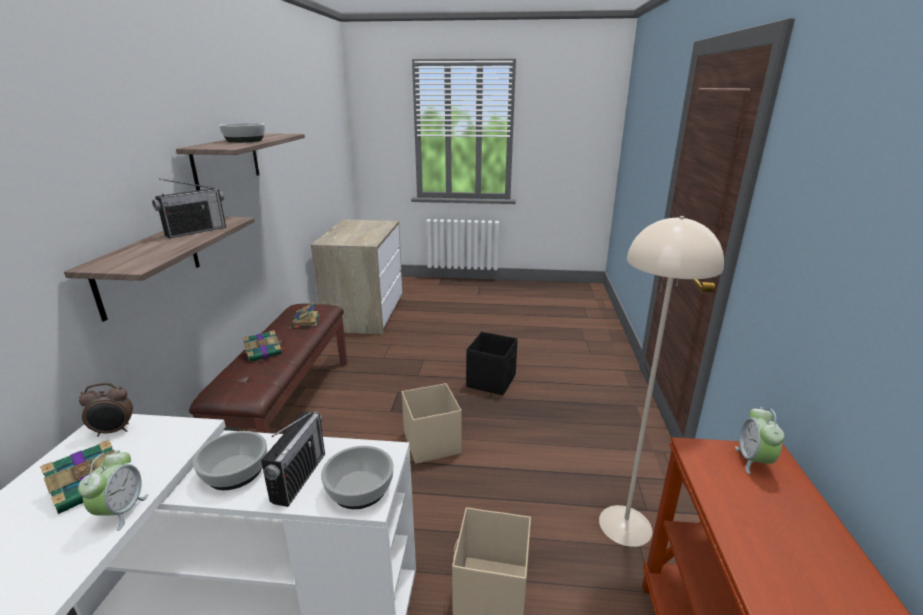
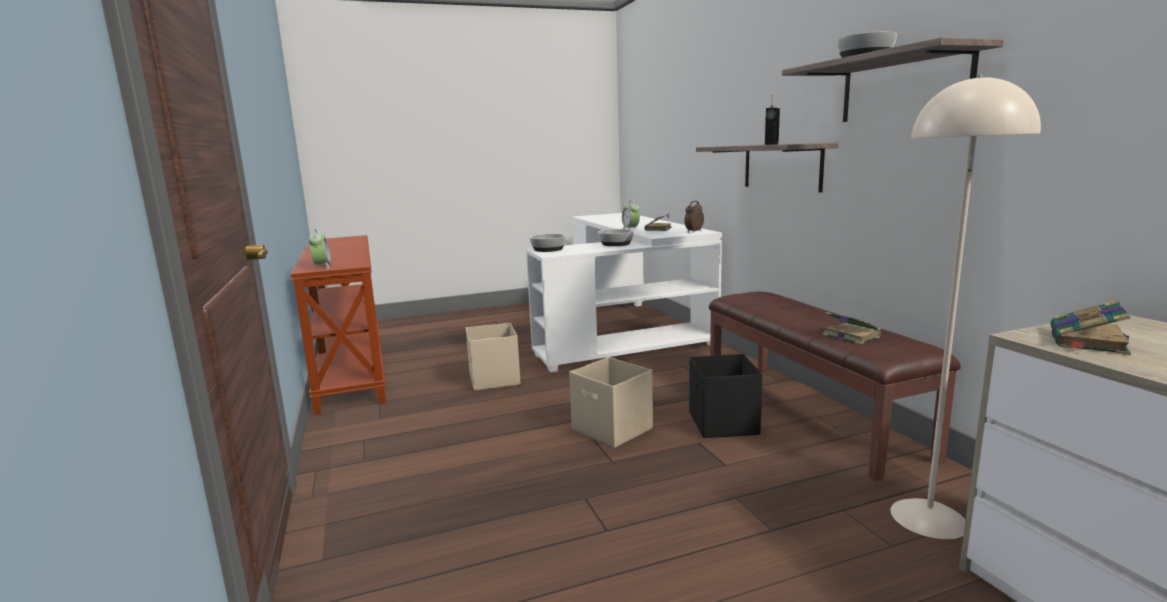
camera: 155 degrees right, 10 degrees down
book [242,330,287,362] -> book moved to [1050,300,1131,355]
radio [261,412,325,507] -> none
black storage box [466,332,518,395] -> black storage box moved to [689,354,763,438]
beige floor lamp [599,216,724,547] -> beige floor lamp moved to [890,74,1041,539]

